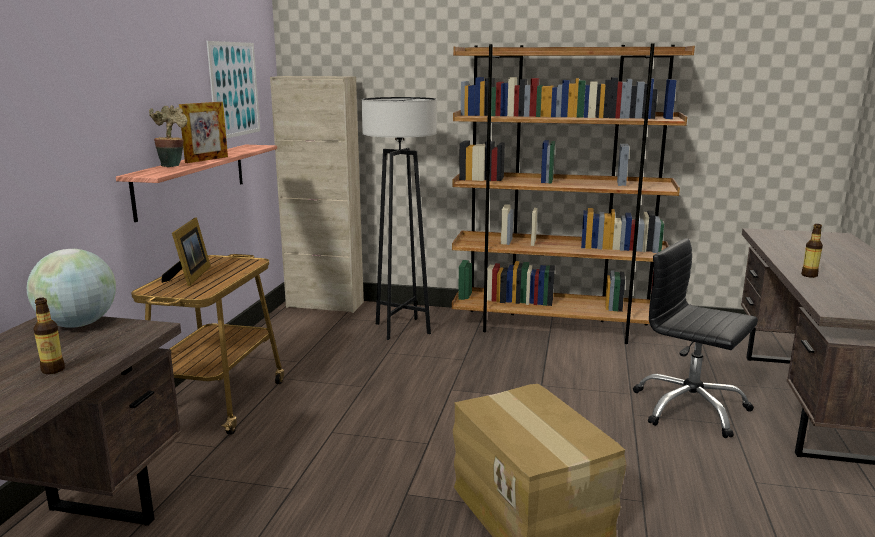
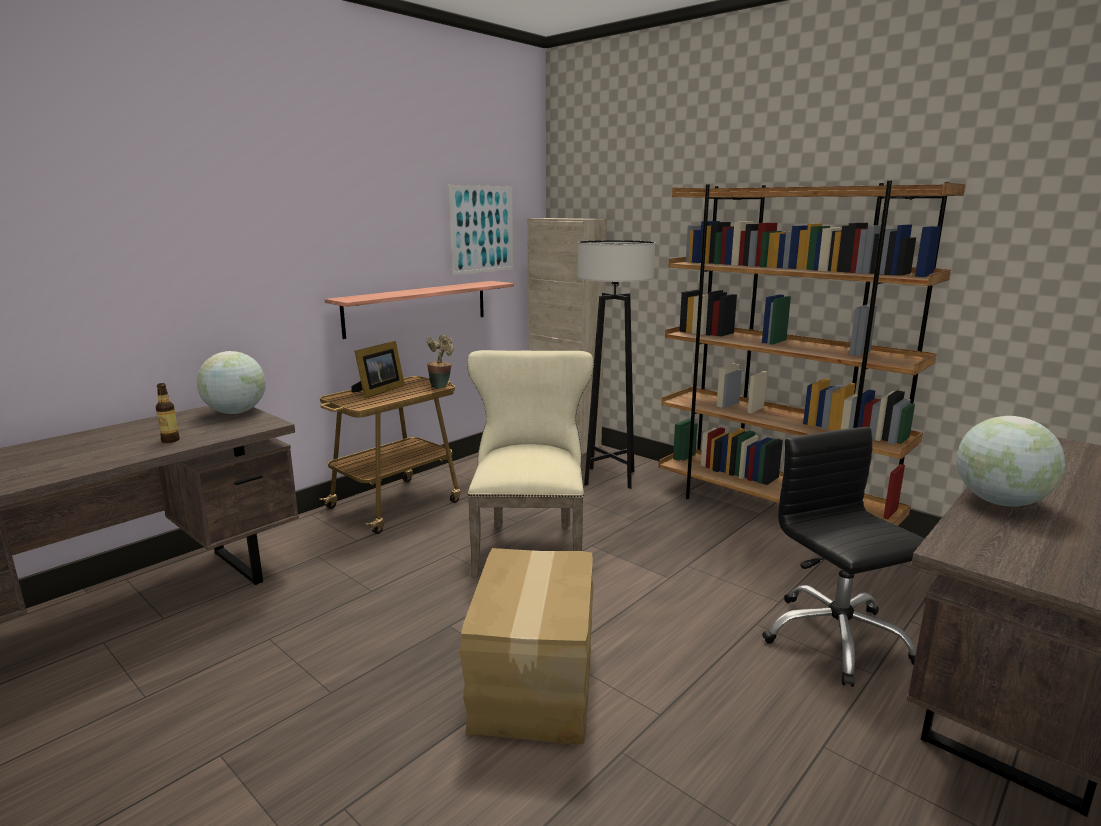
camera: 30 degrees right, 0 degrees up
potted plant [149,105,187,167] -> potted plant moved to [426,335,454,389]
picture frame [179,102,228,163] -> none
bottle [801,224,823,278] -> globe [956,416,1065,506]
none -> beige chair [467,350,594,577]

